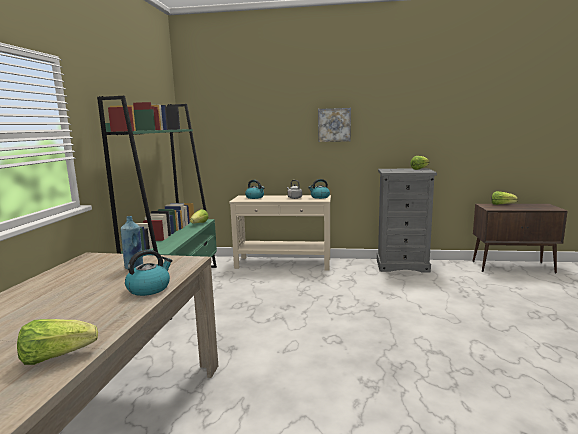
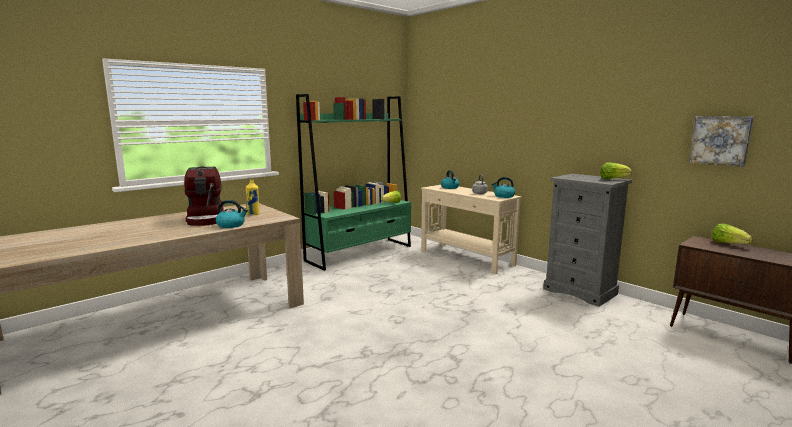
camera: 40 degrees right, 0 degrees up
lettuce [17,319,98,365] -> none
blue bottle [121,216,143,270] -> yellow bottle [246,179,259,215]
picture [318,108,351,142] -> picture moved to [689,116,754,167]
none -> coffee machine [184,166,224,226]

